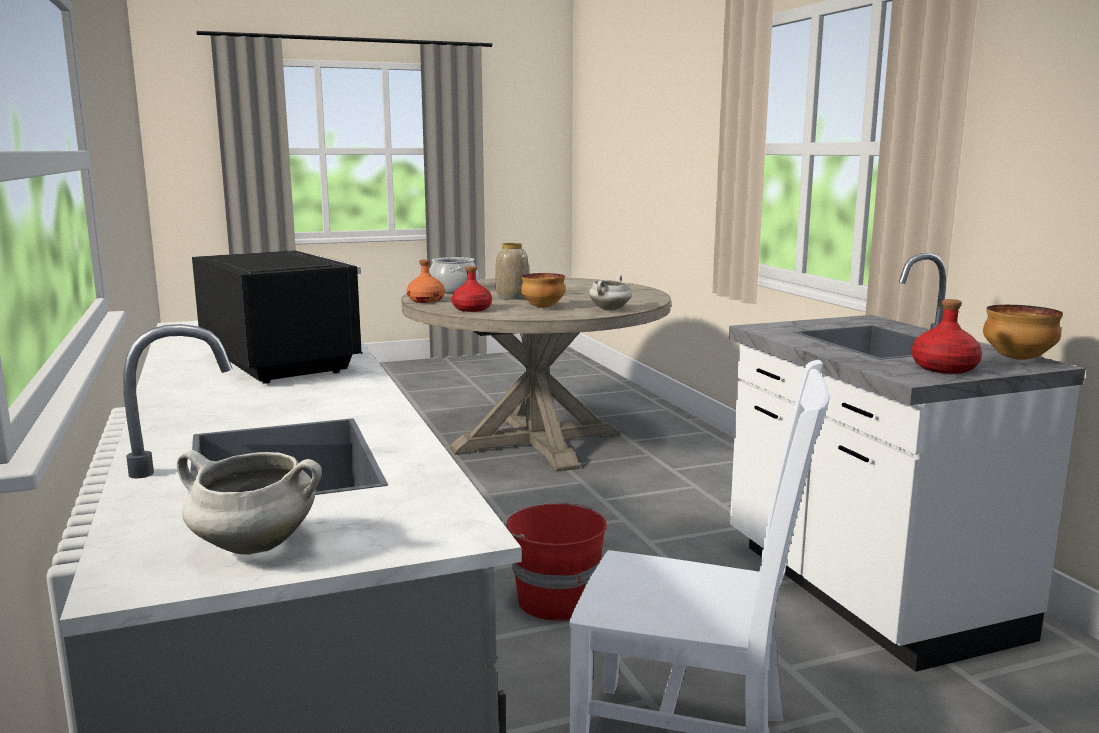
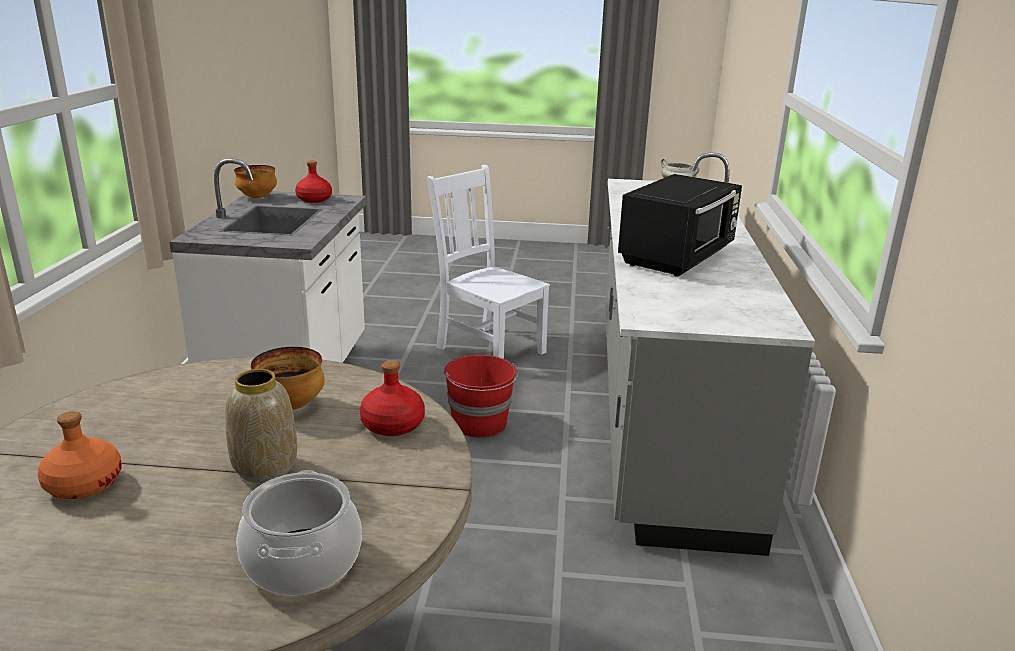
camera: 155 degrees left, 10 degrees up
black microwave [192,250,363,384] -> black microwave turned 135 degrees counterclockwise [618,174,742,277]
orange bottle [407,260,445,303] -> orange bottle moved to [37,411,122,499]
white cooking pot [589,275,632,311] -> none

